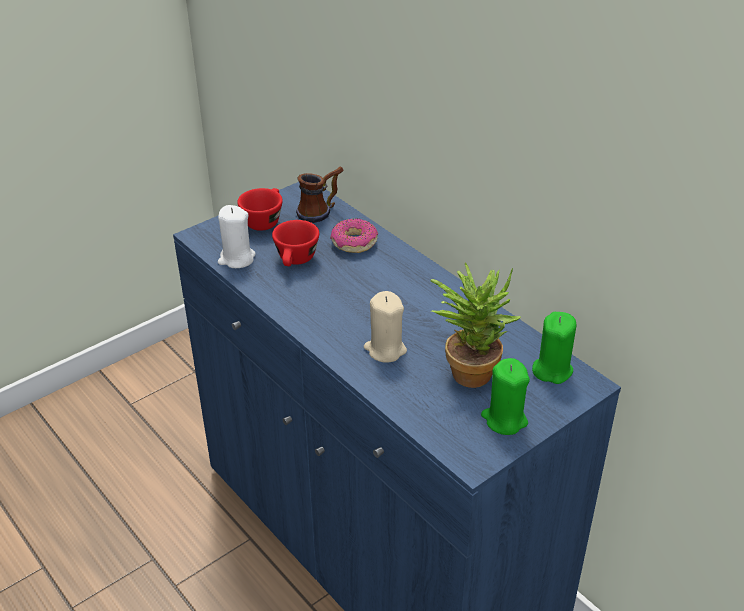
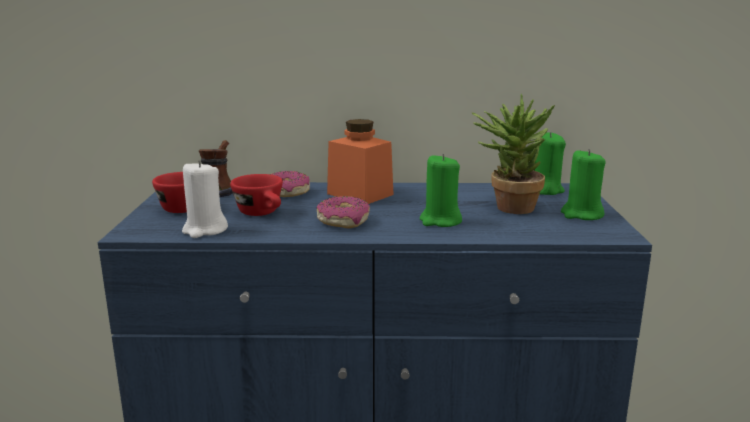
camera: 50 degrees left, 20 degrees down
beige candle [364,291,407,362] -> green candle [420,154,462,227]
none -> donut [316,196,370,228]
none -> orange jar [327,119,394,204]

